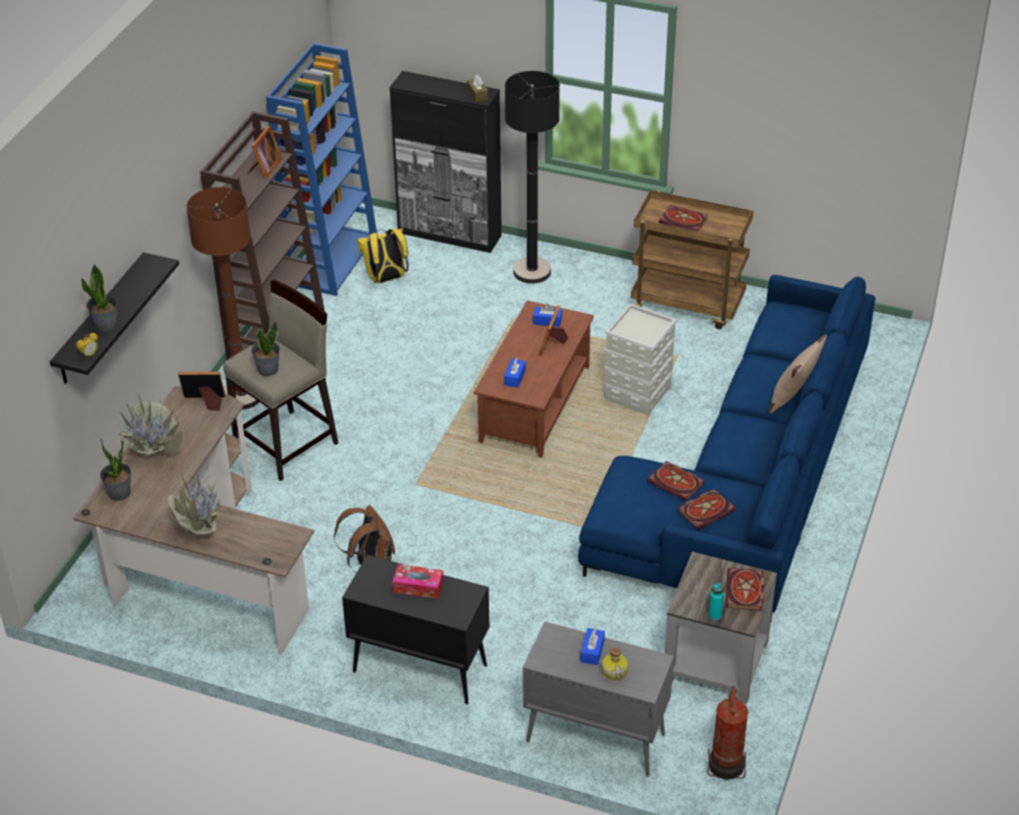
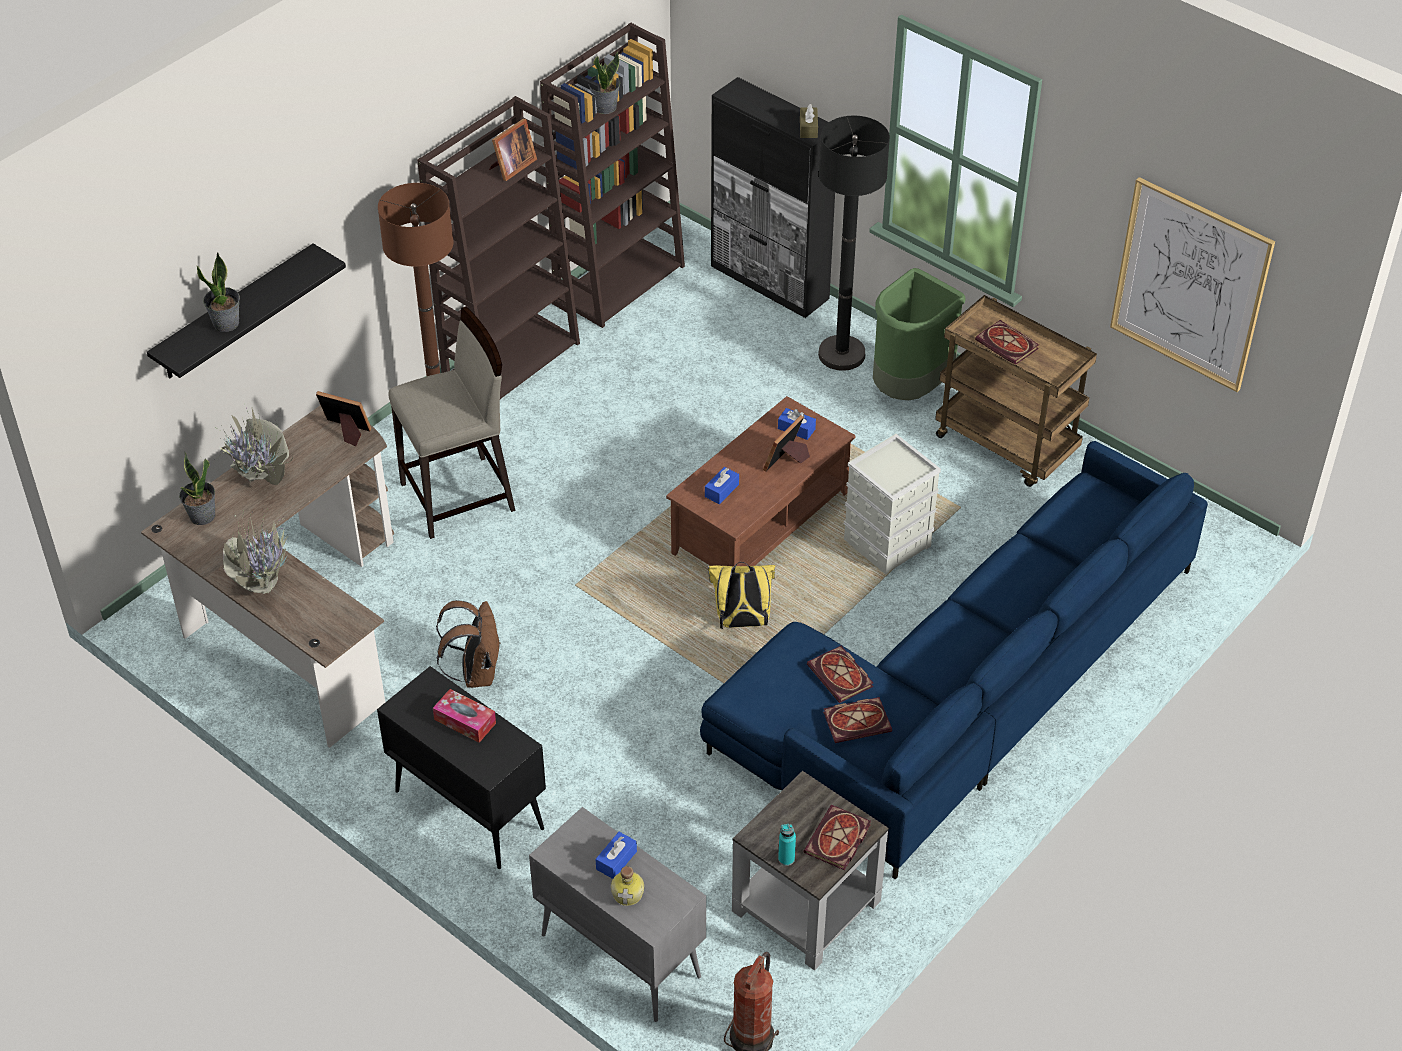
camera: 20 degrees right, 5 degrees up
alarm clock [76,333,98,358] -> none
potted plant [251,321,280,376] -> potted plant moved to [588,52,620,114]
blue bookcase [266,43,377,296] -> brown bookcase [540,23,685,328]
yellow backpack [357,228,408,283] -> yellow backpack moved to [708,562,775,629]
beige pillow [768,334,827,414] -> none
none -> green trash can [873,268,966,400]
none -> picture [1110,177,1275,392]

